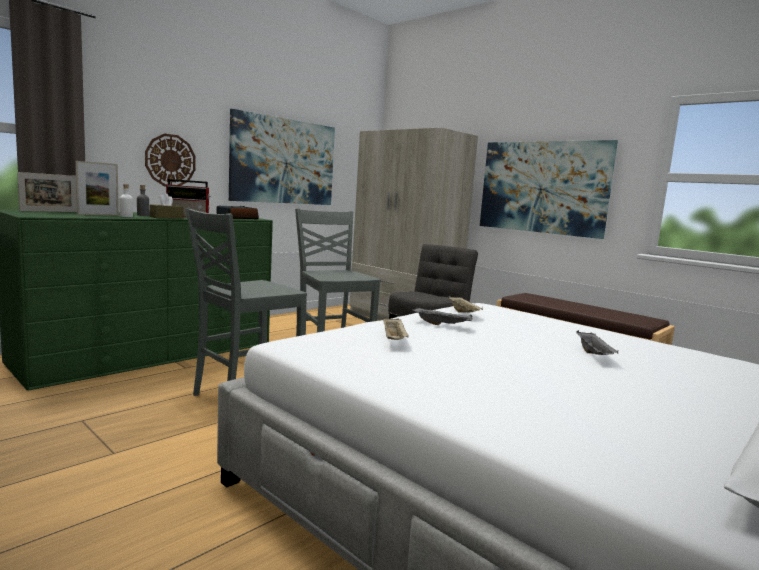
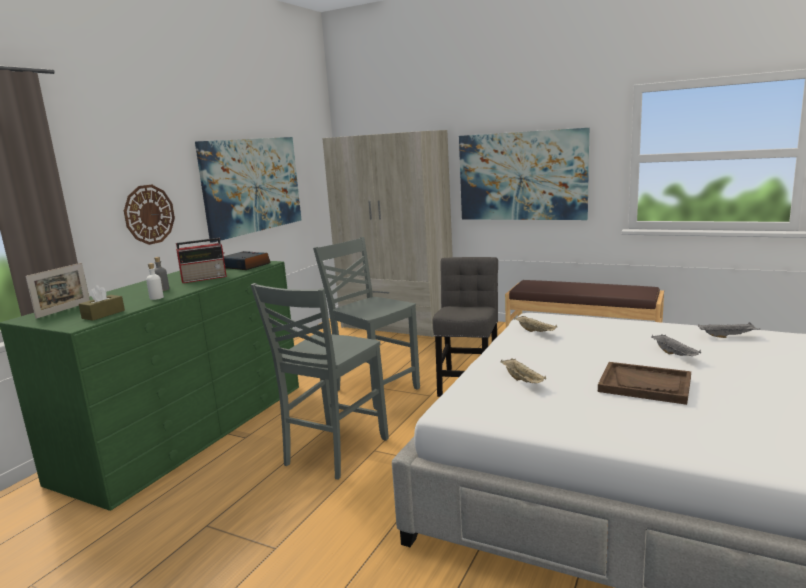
camera: 15 degrees left, 5 degrees up
picture frame [75,161,119,216] -> none
brown tissue box [150,193,184,219] -> brown tissue box moved to [79,285,125,321]
grey tray [412,308,473,325] -> grey tray moved to [698,322,760,338]
none -> brown tray [598,362,691,405]

